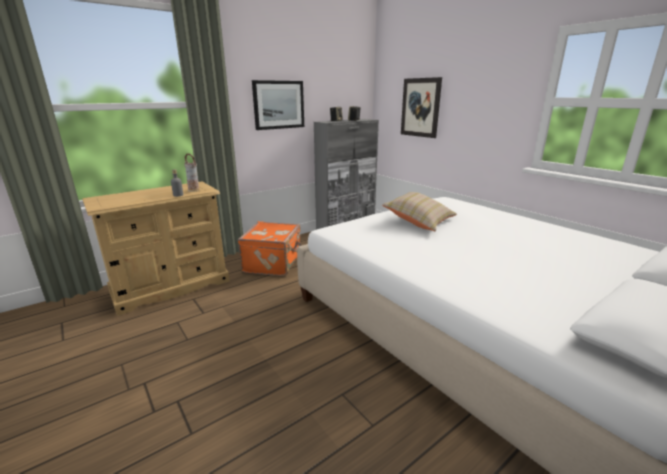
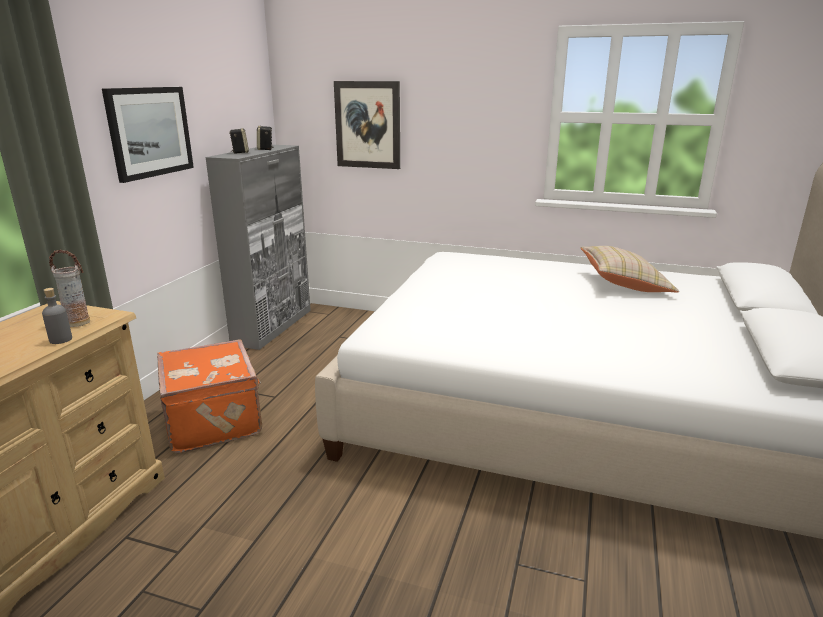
camera: 35 degrees left, 0 degrees up
beige pillow [382,192,457,231] -> beige pillow moved to [580,246,679,292]

